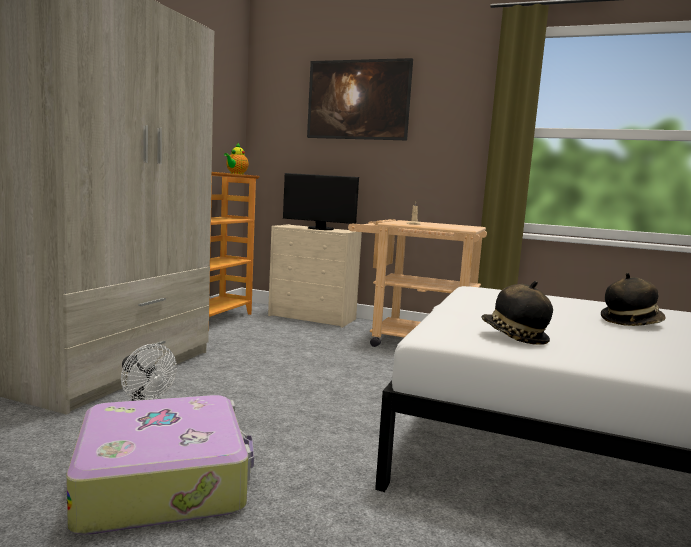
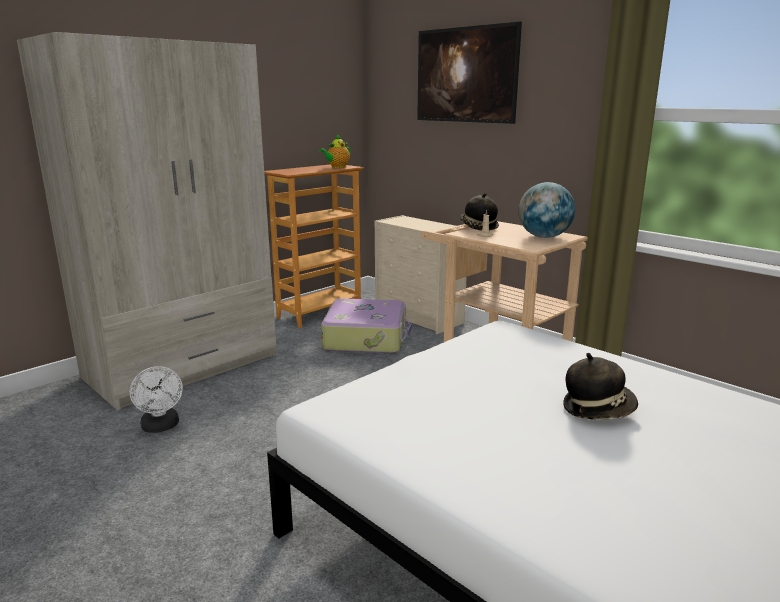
camera: 25 degrees right, 10 degrees up
suitcase [66,395,254,535] -> suitcase moved to [321,299,412,353]
monitor [283,173,359,230] -> none
hat [481,281,553,345] -> hat moved to [460,193,499,230]
none -> globe [519,182,575,238]

